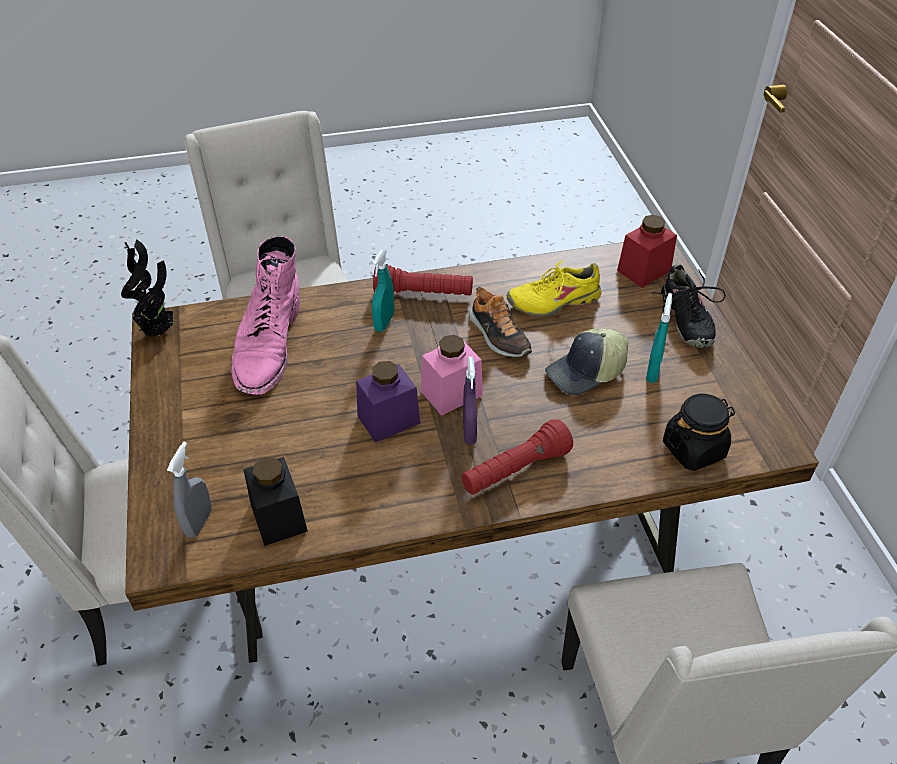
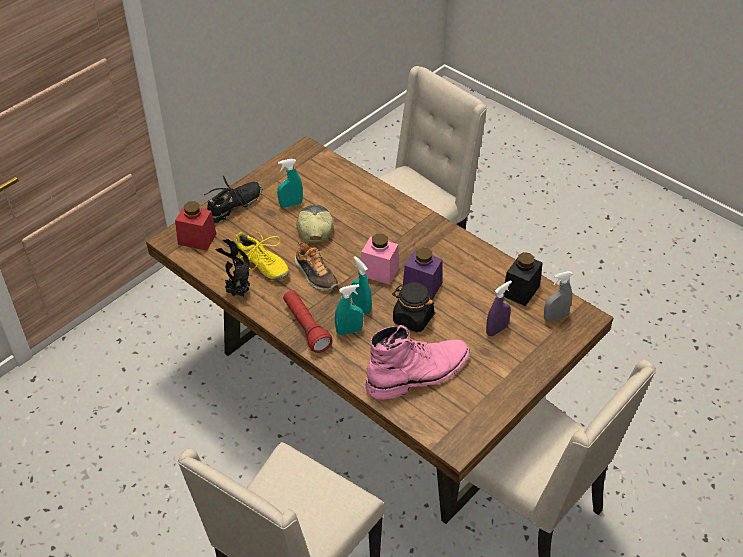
camera: 125 degrees left, 0 degrees up
potted plant [121,239,174,337] -> potted plant moved to [216,239,250,297]
red flashlight [462,419,573,495] -> none
purple spray bottle [463,357,477,445] -> purple spray bottle moved to [486,280,512,336]
shoe [469,286,532,357] -> shoe turned 120 degrees clockwise [294,242,339,290]
cap [545,329,628,395] -> cap turned 120 degrees counterclockwise [296,205,334,243]
black jar [663,394,735,471] -> black jar moved to [392,282,435,332]
none -> turquoise spray bottle [352,256,372,314]

